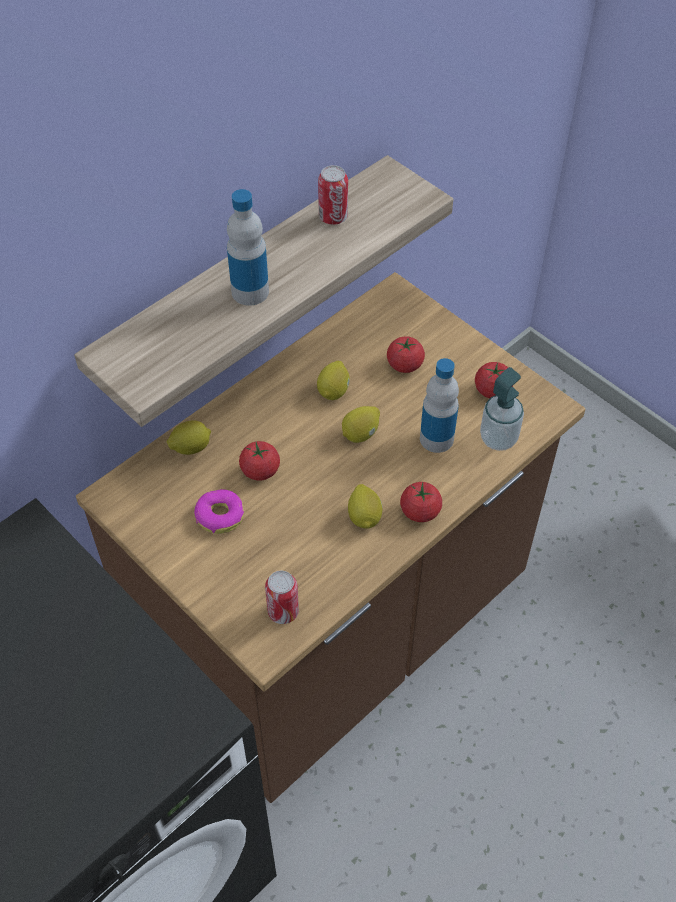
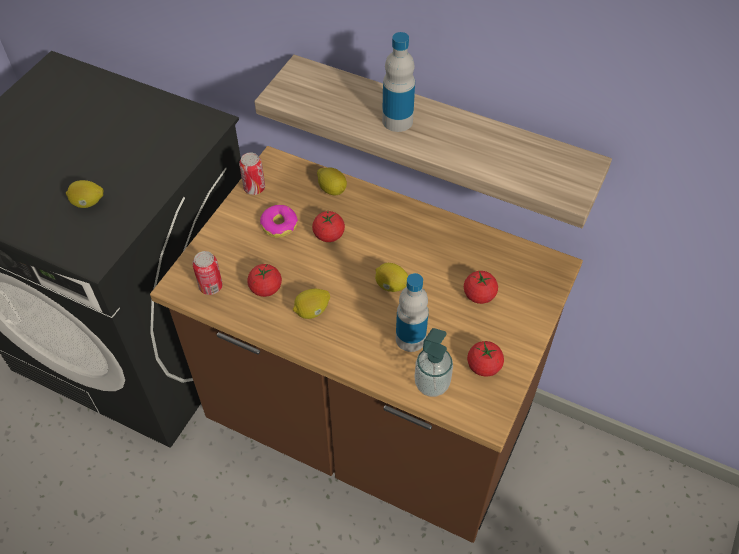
camera: 70 degrees right, 0 degrees up
lemon [317,361,350,400] -> lemon moved to [66,180,103,208]
can [318,165,348,225] -> can moved to [239,153,265,195]
tomato [400,482,442,522] -> tomato moved to [247,263,282,297]

